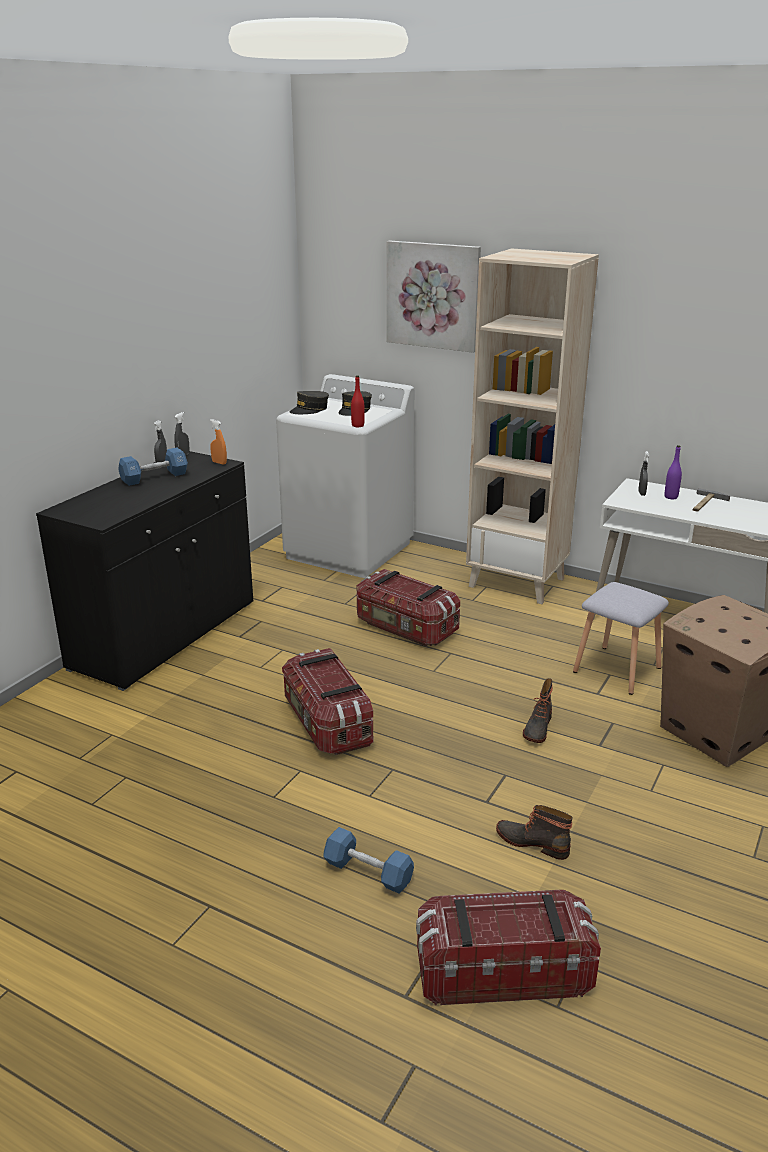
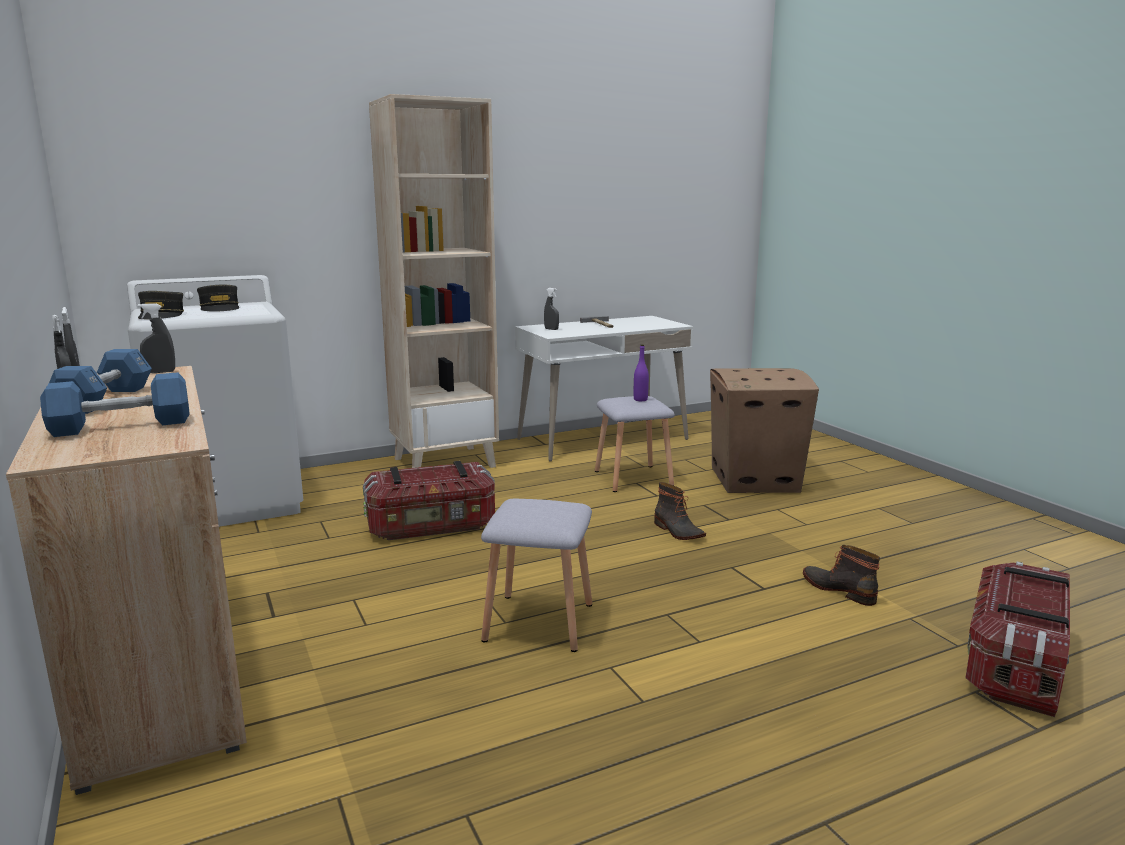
camera: 55 degrees left, 10 degrees down
black cabinet [36,451,253,691] -> beige cabinet [6,366,247,795]
orange spray bottle [210,419,227,465] -> grey spray bottle [138,303,175,373]
storage box [282,648,373,755] -> grey stool [481,498,592,652]
blue dumbbell [324,827,414,893] -> blue dumbbell moved to [40,372,190,437]
red bottle [351,375,365,427] -> none
picture [386,241,481,353] -> none
boot [496,805,573,860] -> boot turned 75 degrees clockwise [803,545,880,606]
purple bottle [664,445,682,499] -> purple bottle moved to [634,344,649,401]

